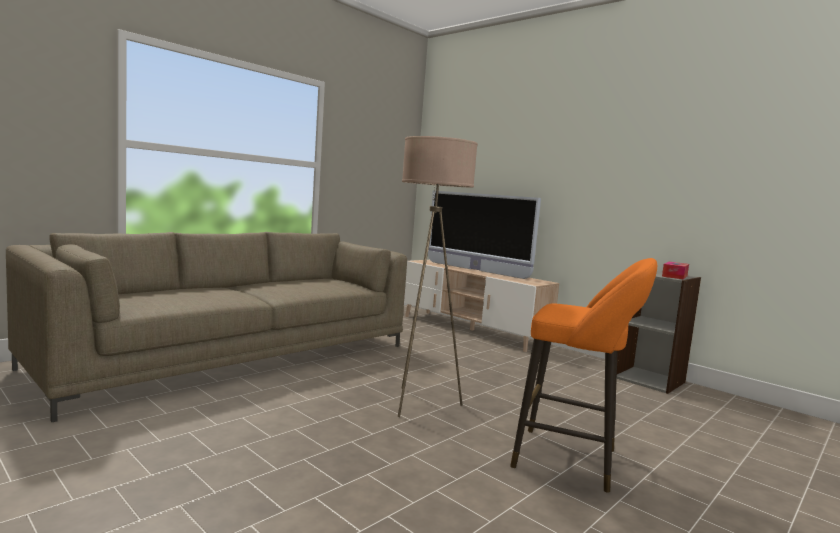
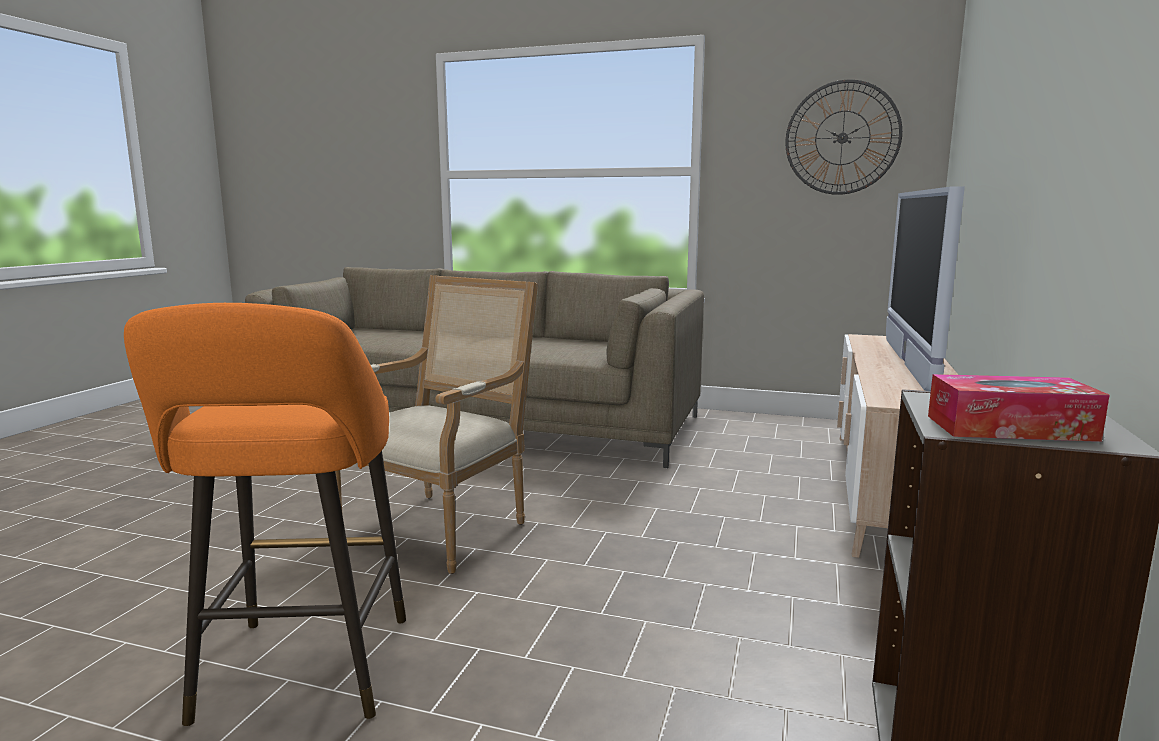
camera: 65 degrees right, 5 degrees up
beige floor lamp [398,136,478,417] -> armchair [335,275,538,574]
none -> wall clock [785,80,902,195]

